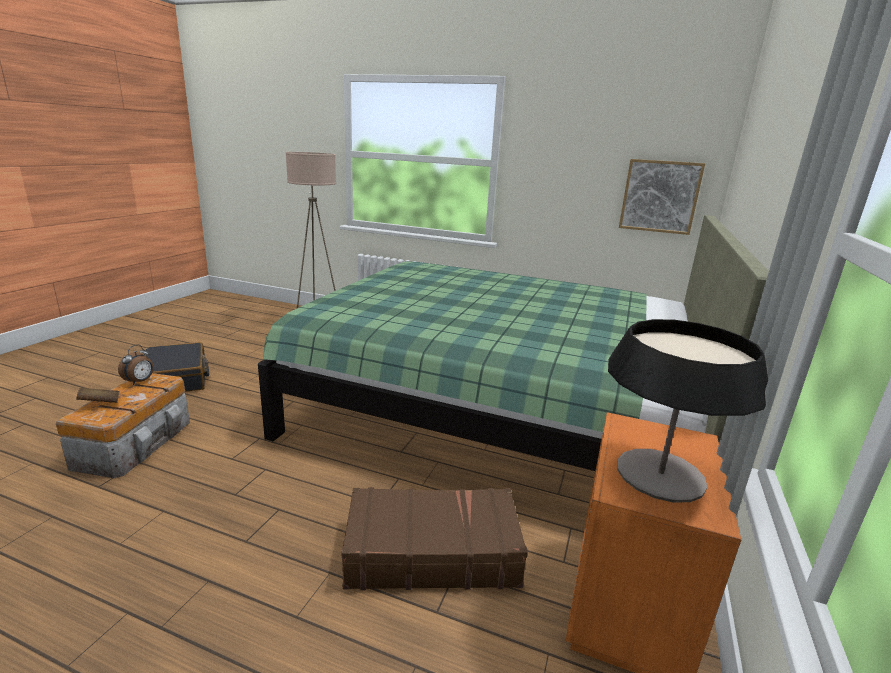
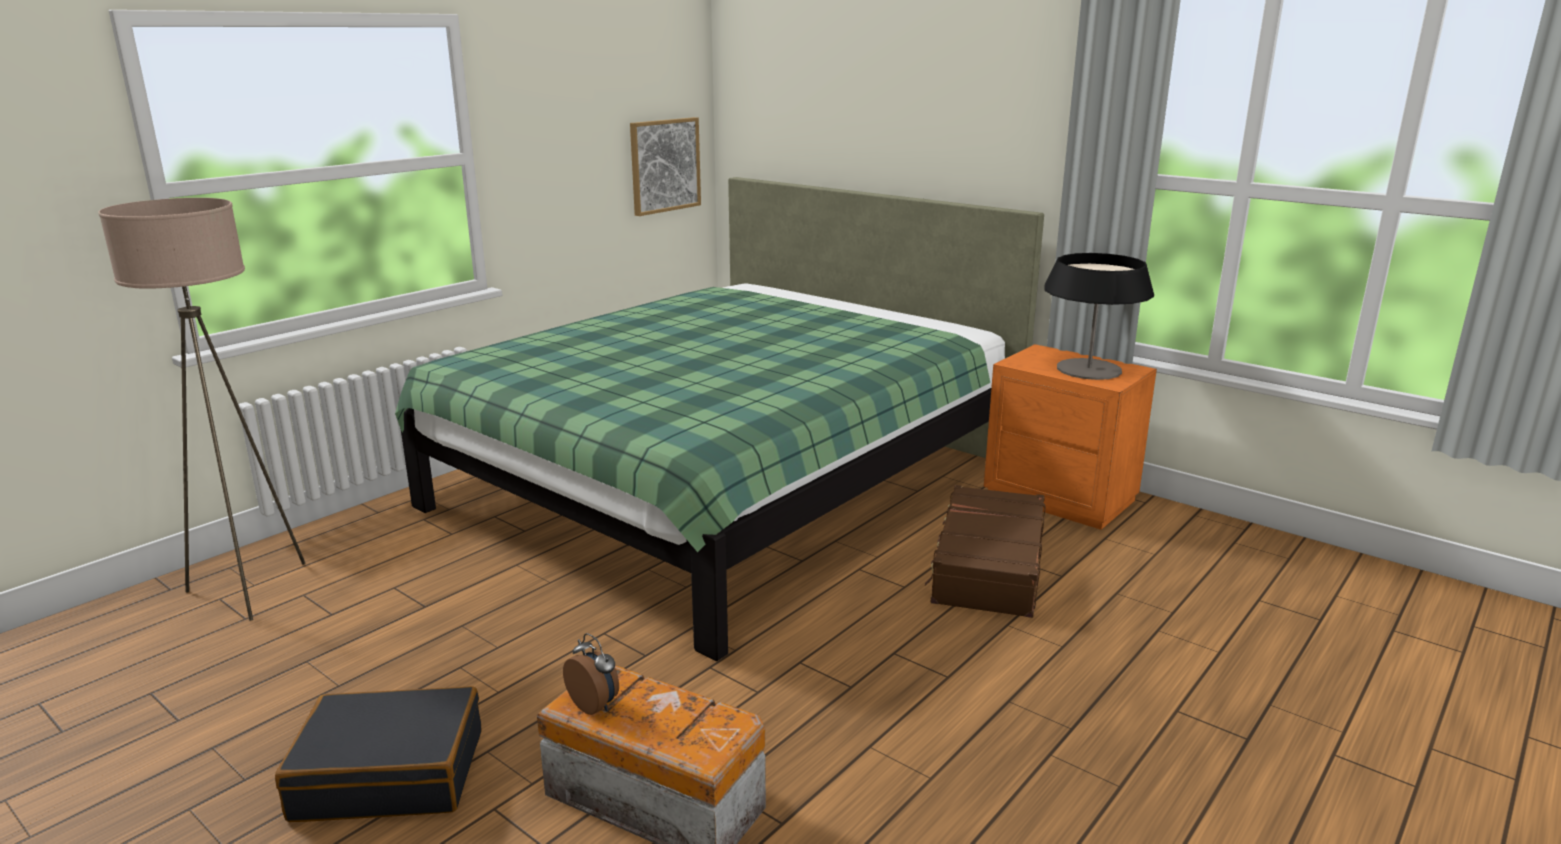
camera: 70 degrees left, 0 degrees up
brown book [76,388,120,403] -> none

